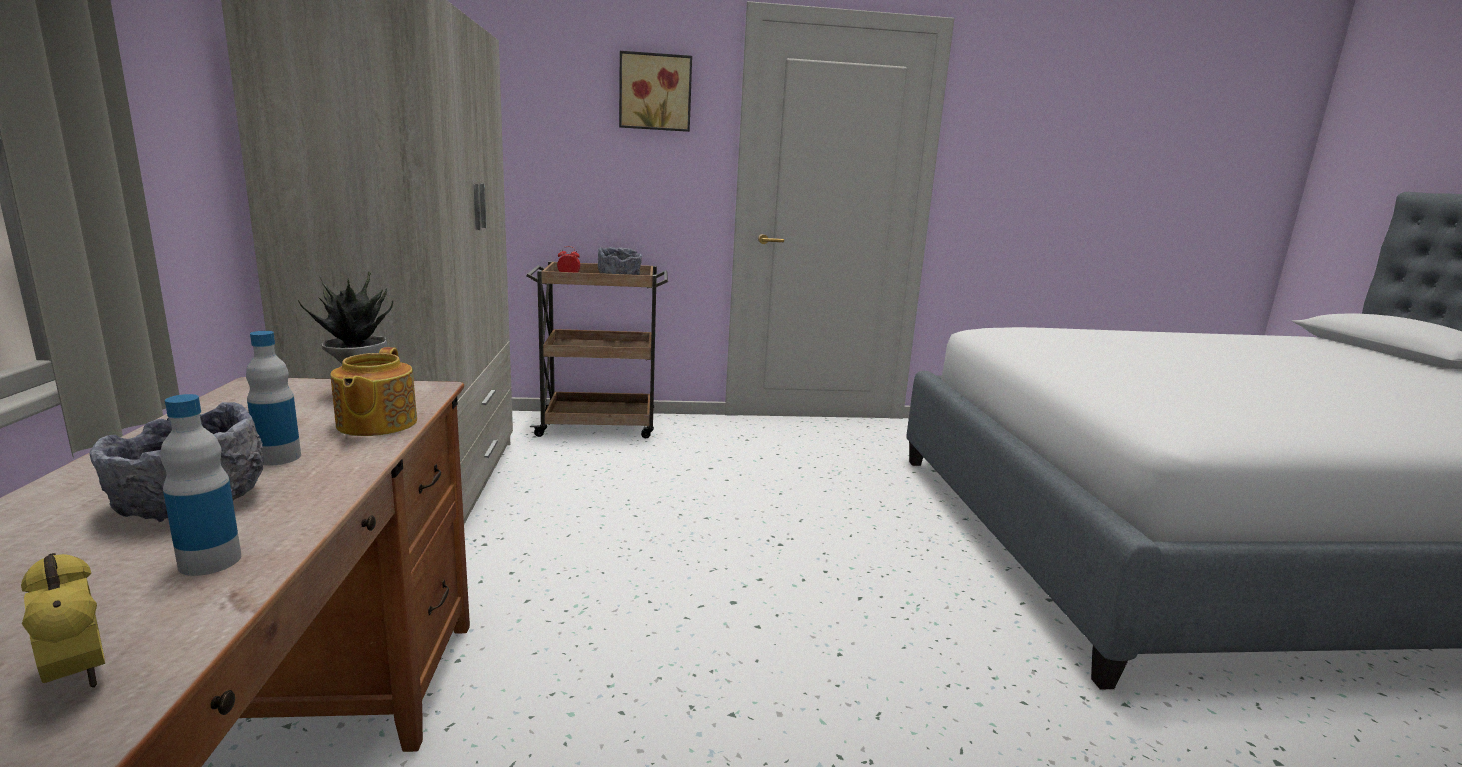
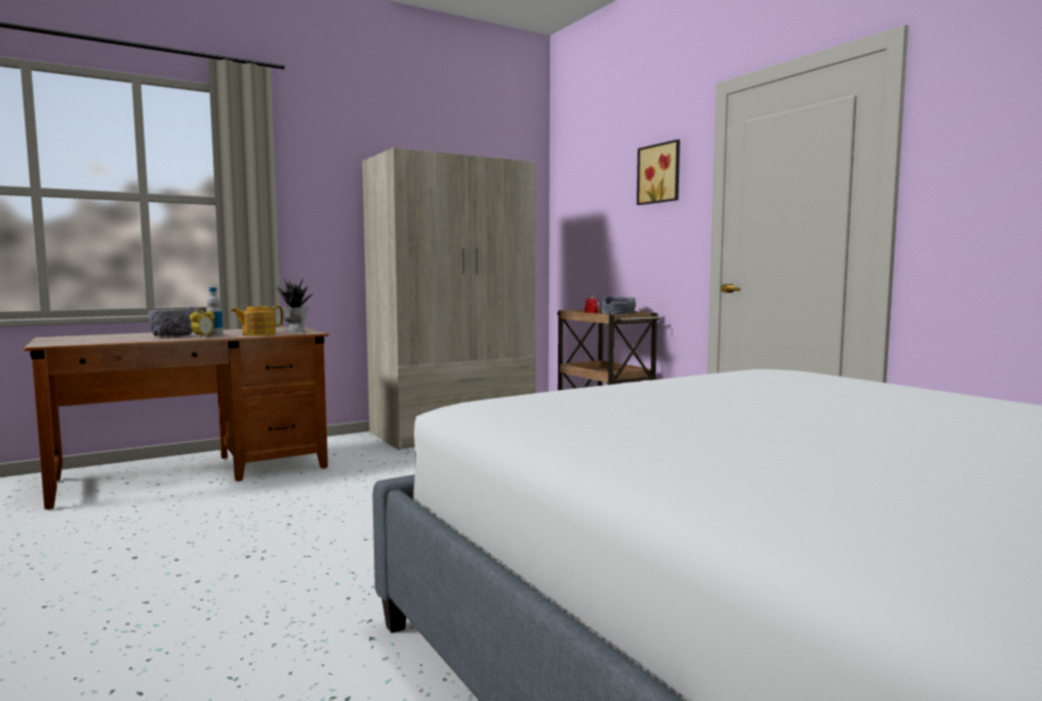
camera: 65 degrees right, 10 degrees down
alarm clock [21,553,105,688] -> alarm clock moved to [189,308,215,338]
bottle [160,394,241,576] -> none

